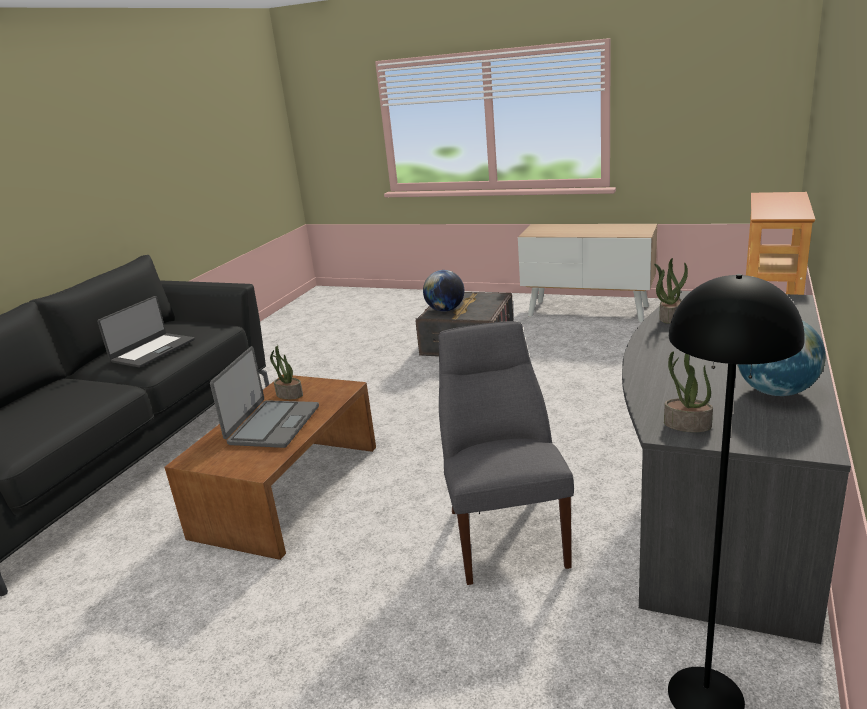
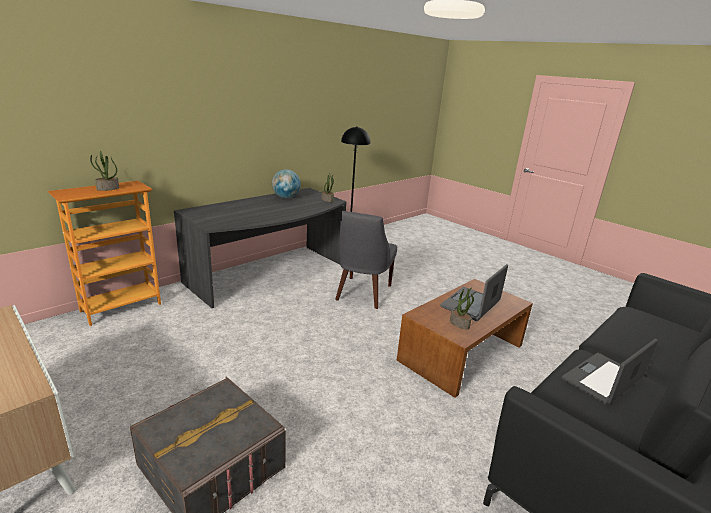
camera: 160 degrees left, 0 degrees up
globe [423,270,464,312] -> none
potted plant [654,258,688,324] -> potted plant moved to [90,151,119,191]

